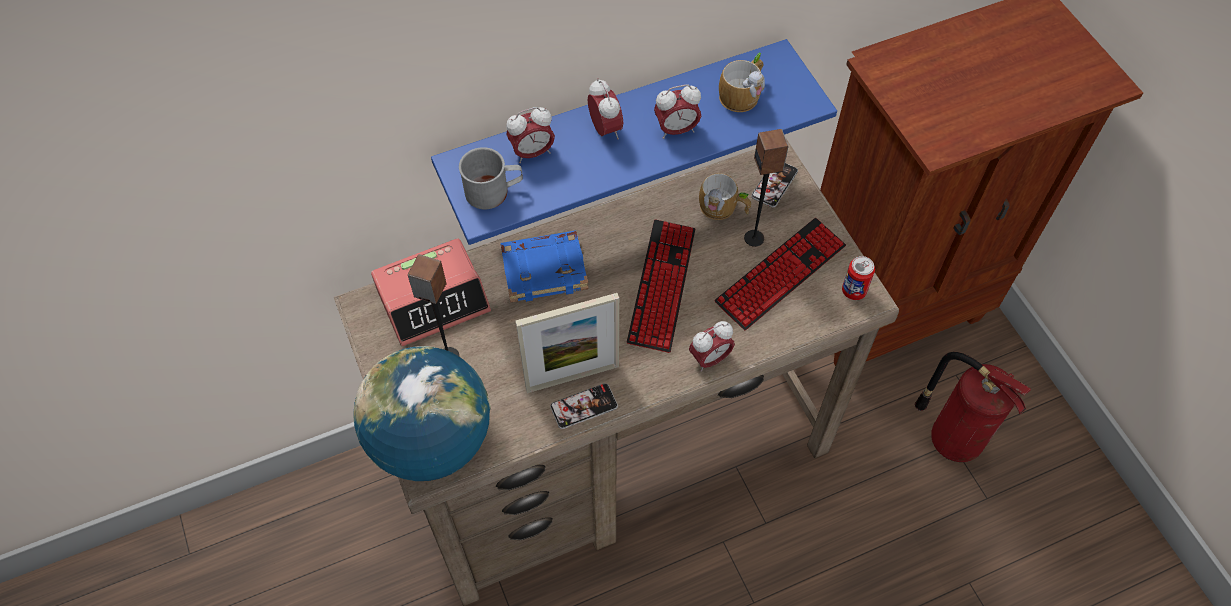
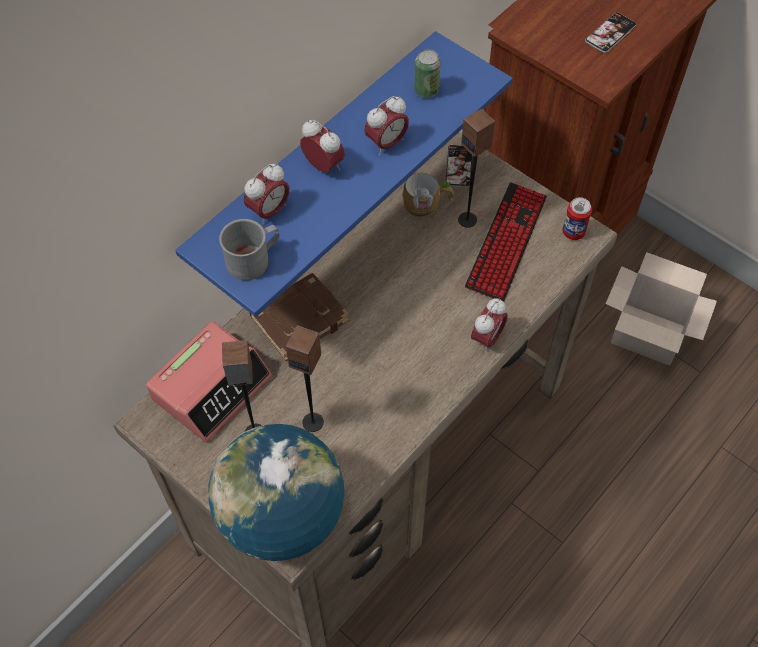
camera: 25 degrees left, 0 degrees up
blue book [500,231,589,303] -> brown book [250,273,349,361]
picture frame [515,293,619,393] -> none
phone [550,383,618,429] -> phone moved to [585,12,637,53]
keyboard [627,219,695,353] -> none
mug [719,52,765,112] -> can [414,49,441,98]
fire extinguisher [915,352,1031,462] -> cardboard box [606,252,717,365]
none -> speaker [286,325,324,432]

